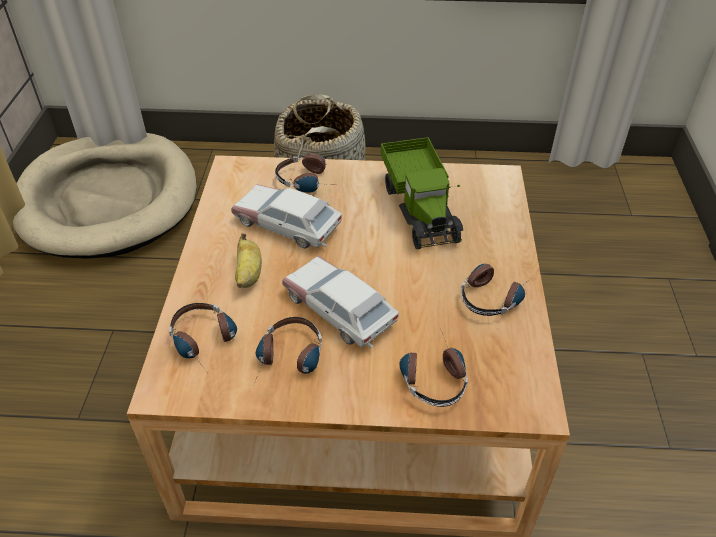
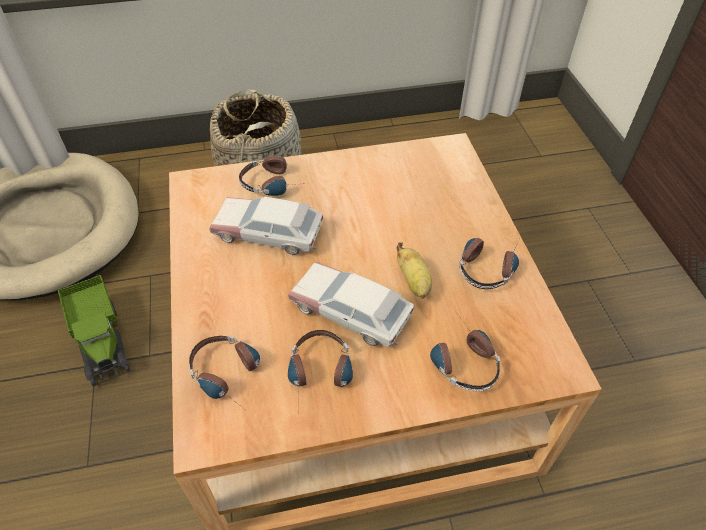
camera: 15 degrees left, 5 degrees up
banana [235,233,262,288] -> banana moved to [396,242,432,299]
toy truck [381,137,463,249] -> toy truck moved to [58,275,131,387]

